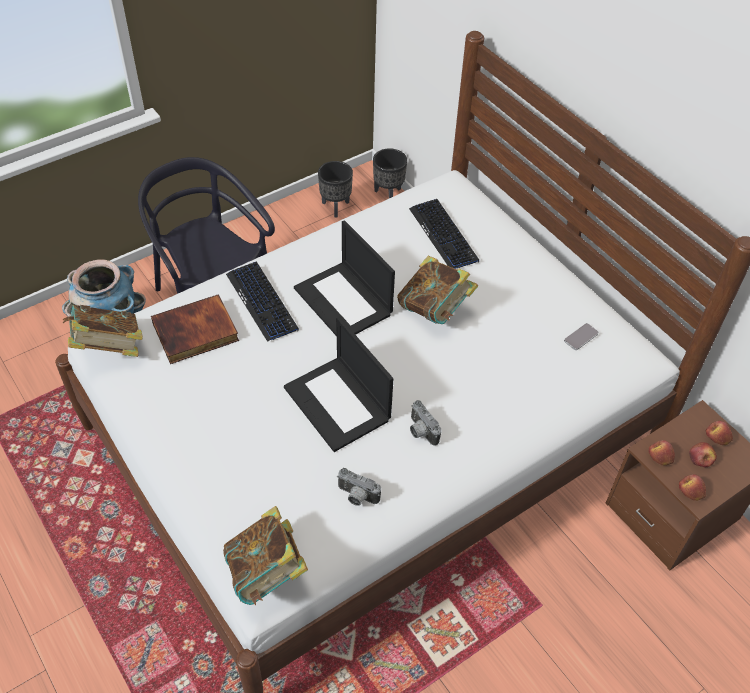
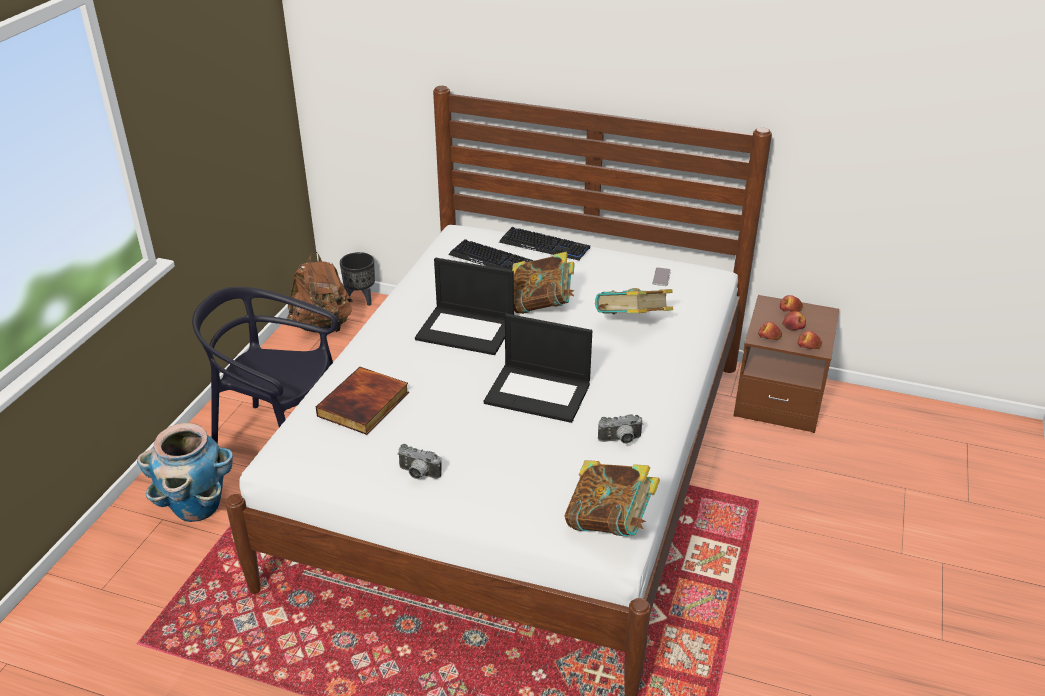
camera: 35 degrees left, 15 degrees down
book [62,305,143,357] -> book moved to [595,288,673,314]
keyboard [226,262,299,342] -> keyboard moved to [499,227,590,260]
black planter [318,161,353,217] -> brown backpack [287,252,353,333]
camera [410,400,442,446] -> camera moved to [397,444,442,479]

